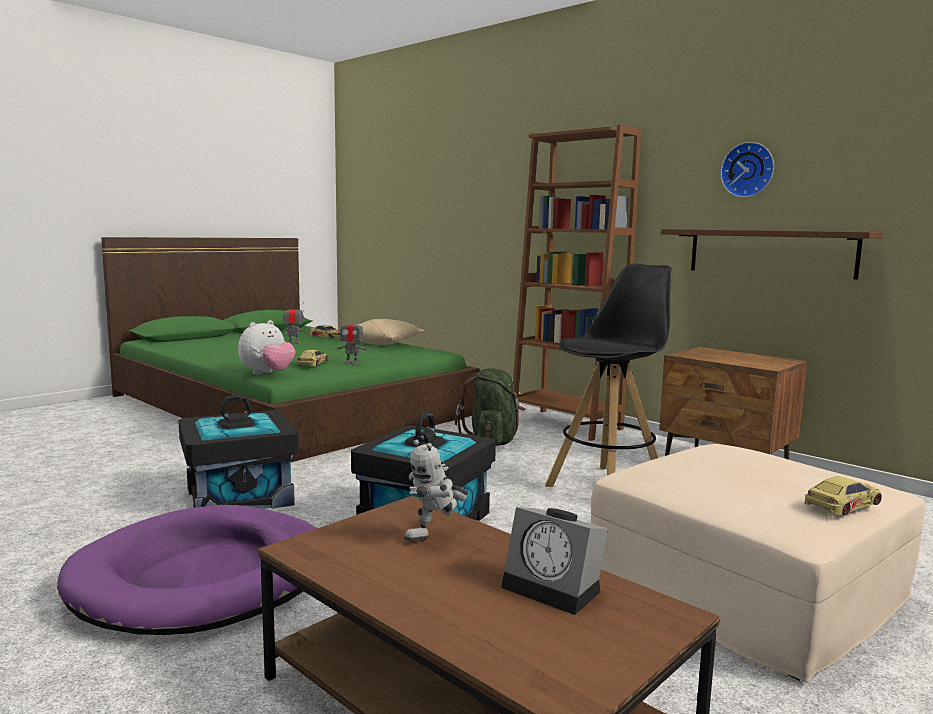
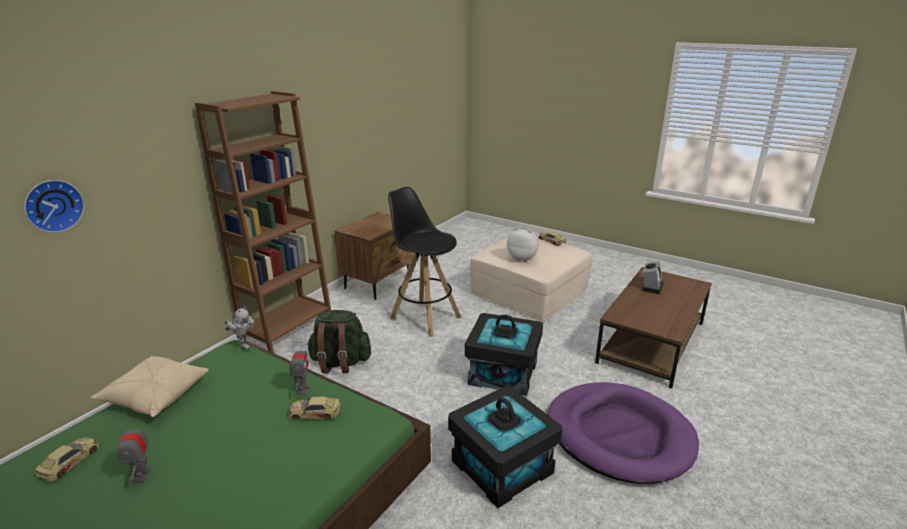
camera: 100 degrees left, 15 degrees up
plush toy [238,320,296,375] -> plush toy moved to [507,228,539,262]
toy robot [404,439,468,542] -> toy robot moved to [223,306,254,351]
brown shelf [661,229,883,280] -> none
wall clock [720,142,774,198] -> wall clock moved to [24,180,84,233]

